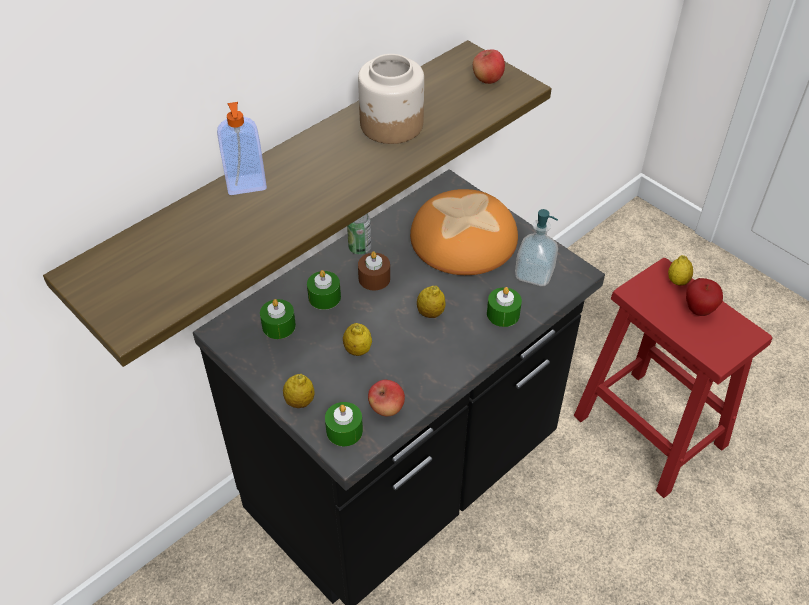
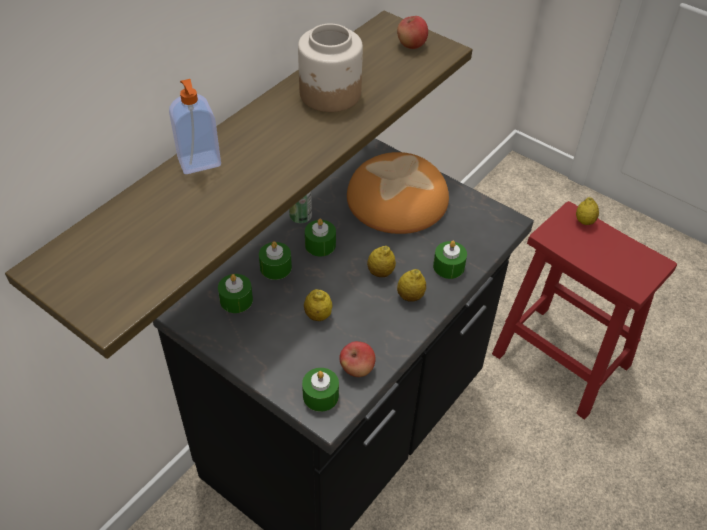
camera: 10 degrees left, 0 degrees up
lemon [283,374,315,408] -> lemon moved to [397,269,426,302]
brown candle [358,251,390,290] -> green candle [305,219,336,256]
soap dispenser [515,209,558,286] -> none
apple [686,278,723,316] -> none

